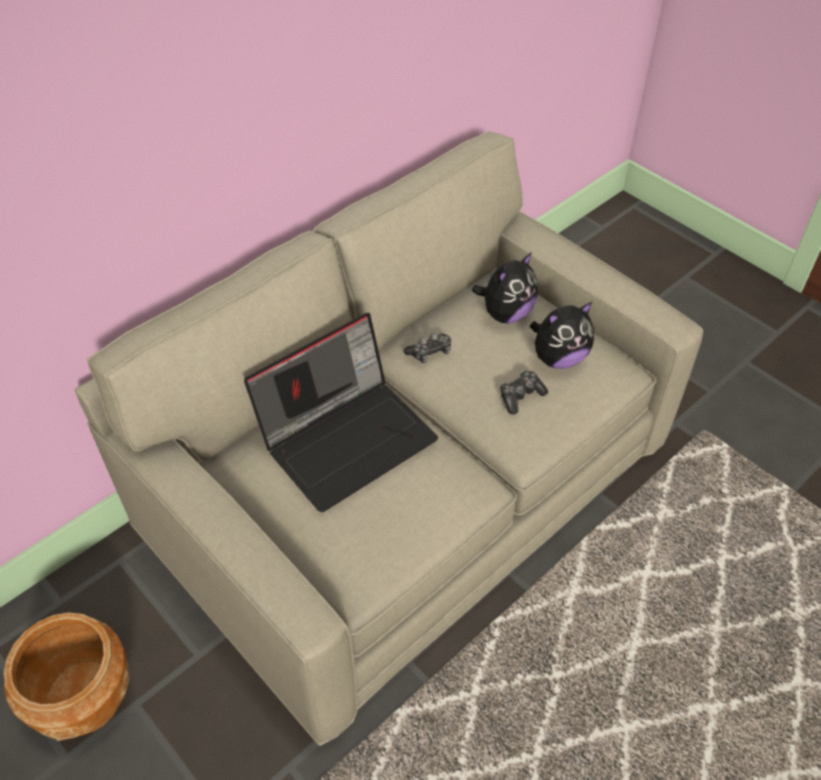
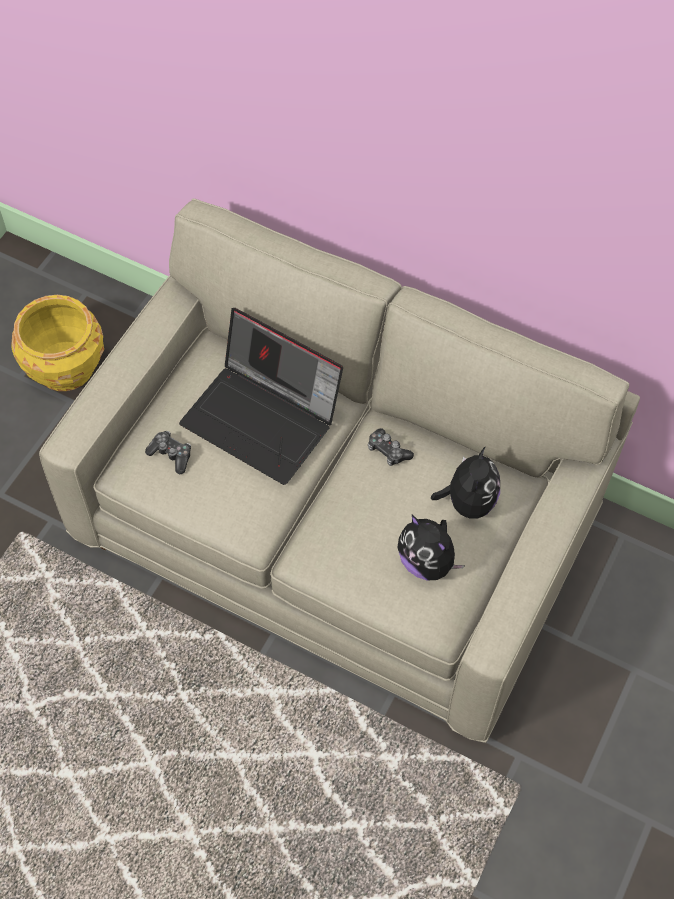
camera: 70 degrees right, 10 degrees up
brown planter [4,612,130,741] -> yellow planter [11,295,104,391]
plush toy [472,252,538,323] -> plush toy turned 105 degrees counterclockwise [431,446,500,518]
game controller [500,371,548,415] -> game controller moved to [145,431,191,474]

